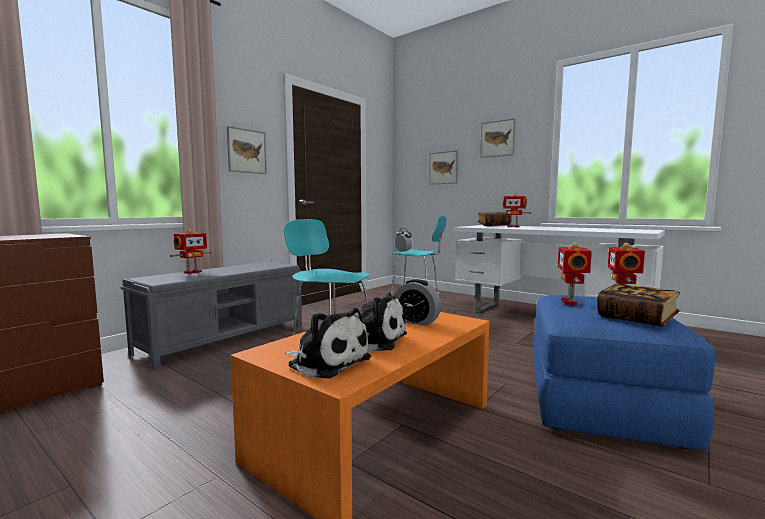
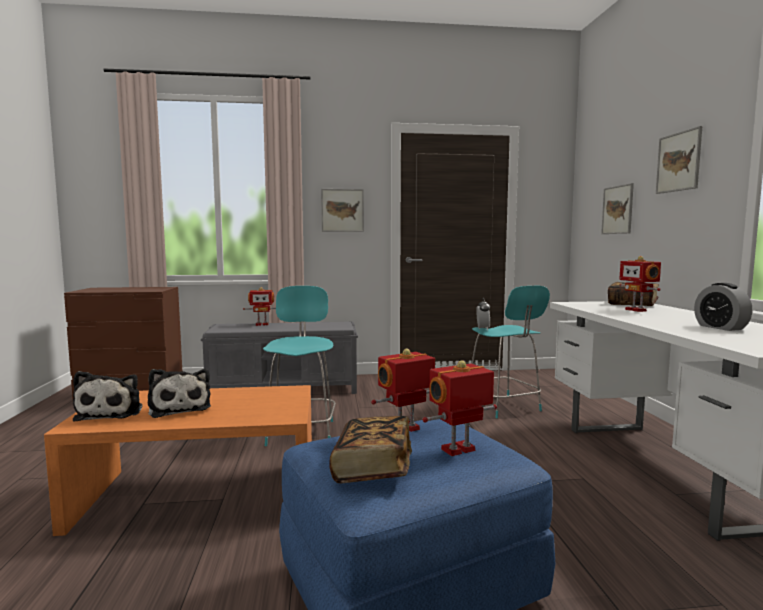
camera: 45 degrees right, 0 degrees up
alarm clock [394,279,441,326] -> alarm clock moved to [694,283,752,331]

